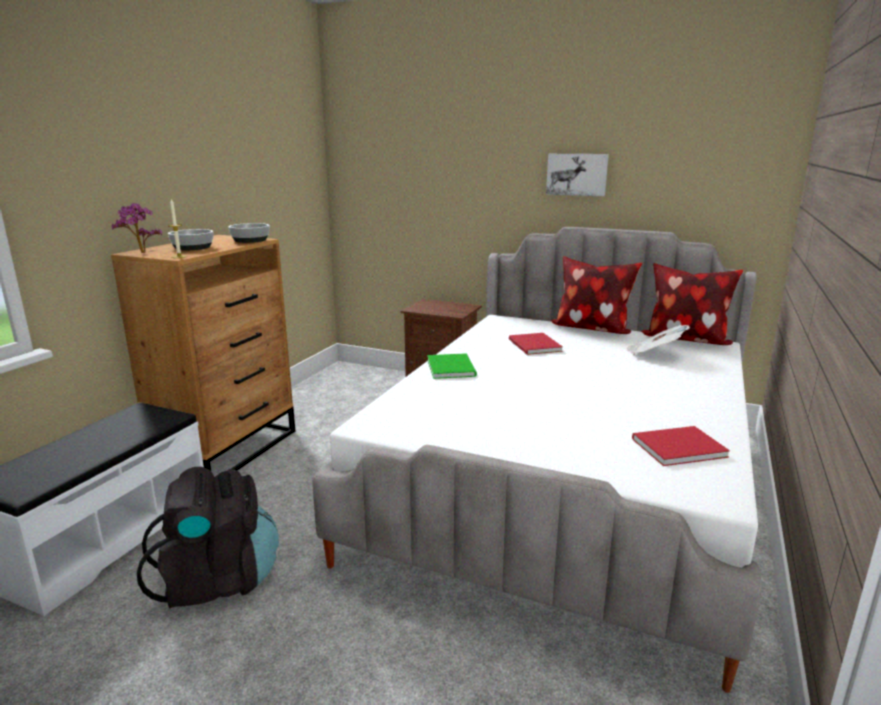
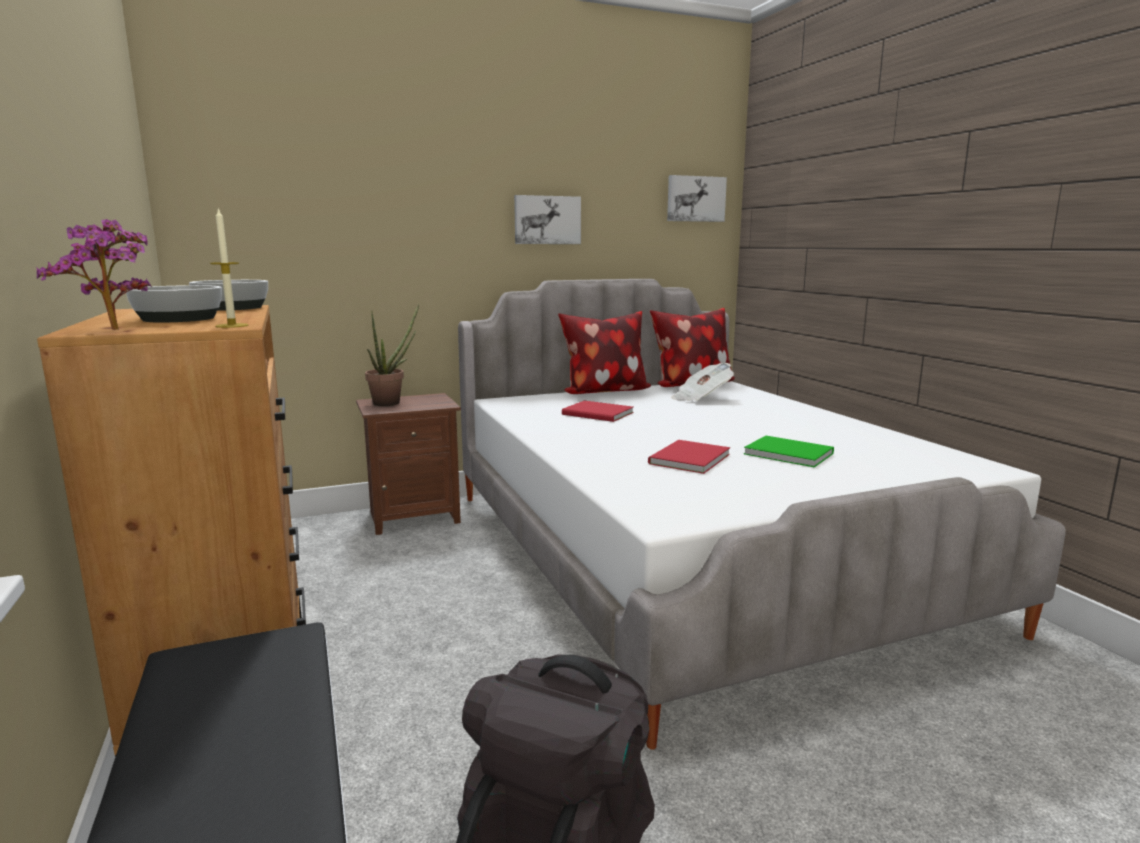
camera: 45 degrees left, 5 degrees down
green book [427,353,477,379] -> green book moved to [744,436,834,467]
red book [632,426,730,466] -> red book moved to [648,440,730,474]
none -> potted plant [365,304,419,406]
none -> picture [667,175,727,222]

